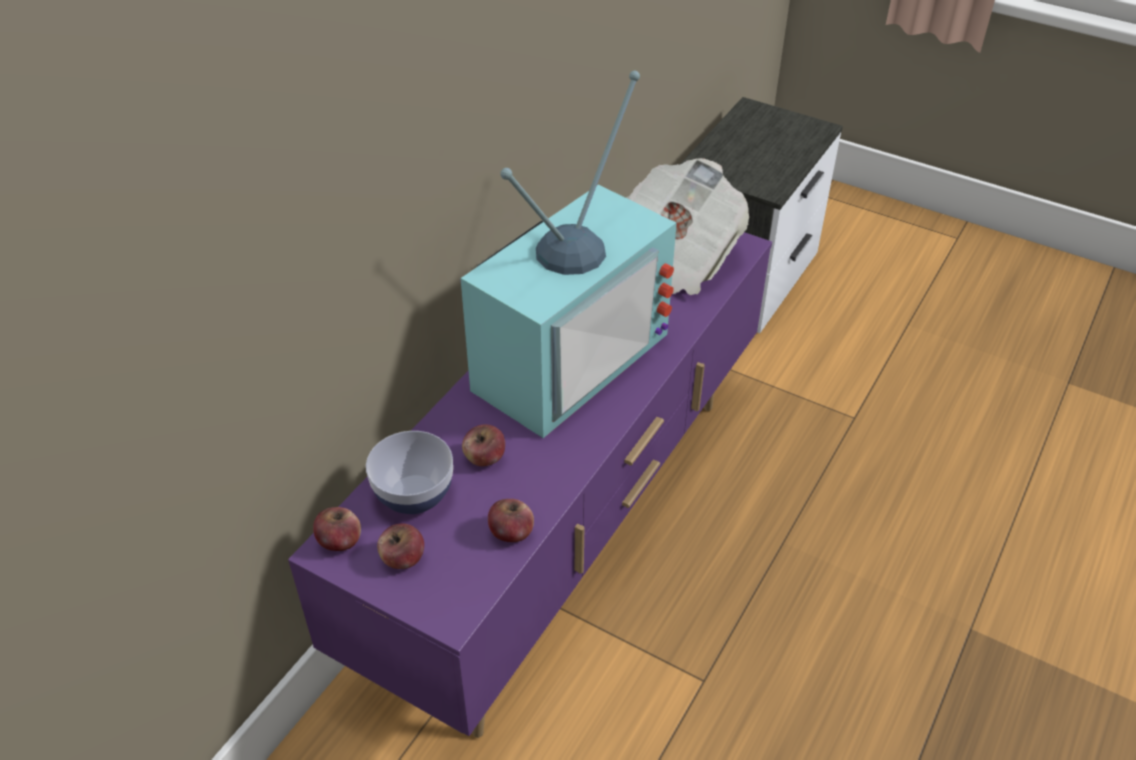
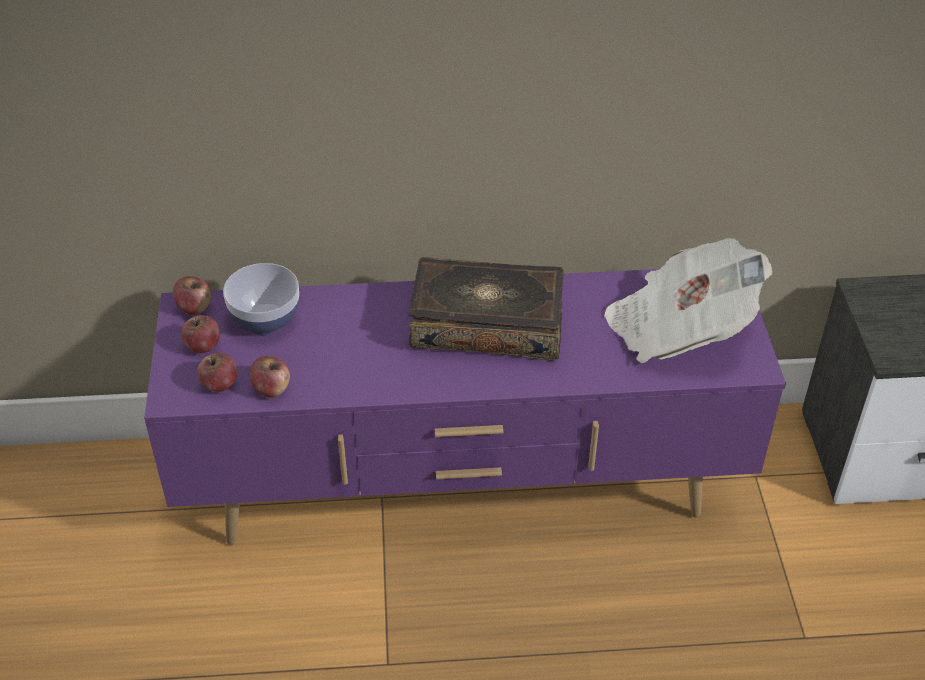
camera: 55 degrees right, 0 degrees up
television [460,70,677,438] -> book [408,257,564,361]
apple [462,424,505,466] -> apple moved to [197,352,237,392]

